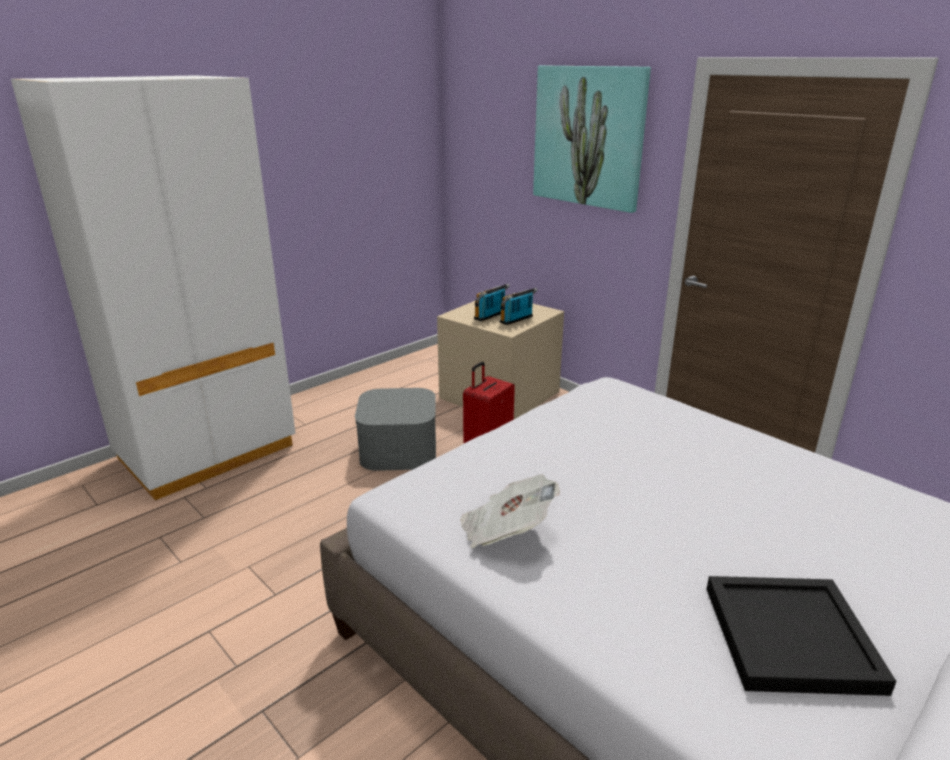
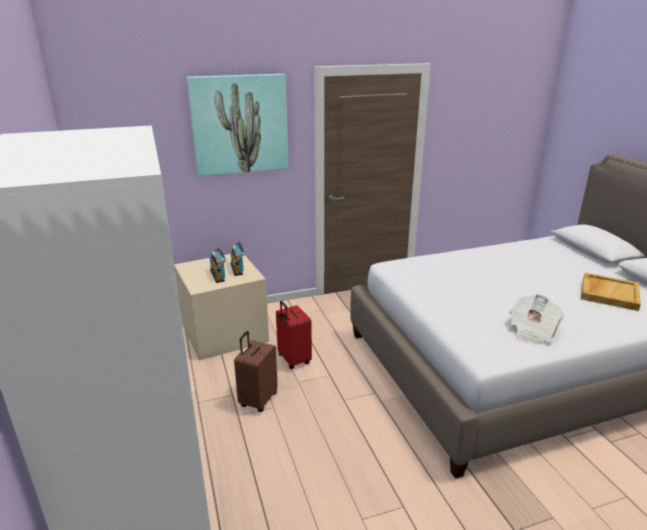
camera: 65 degrees left, 0 degrees up
grey storage box [355,388,436,471] -> brown suitcase [234,331,278,412]
black tray [706,576,897,696] -> beige tray [581,273,641,311]

